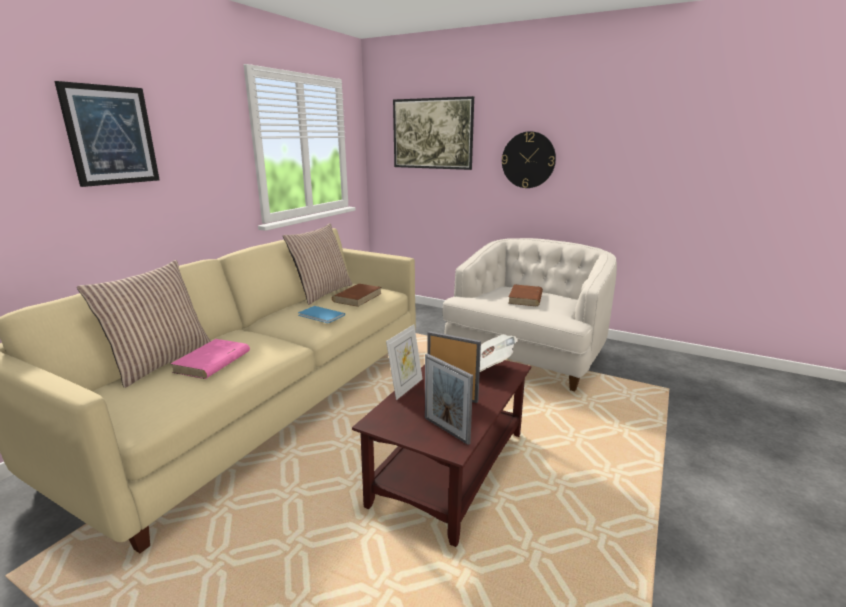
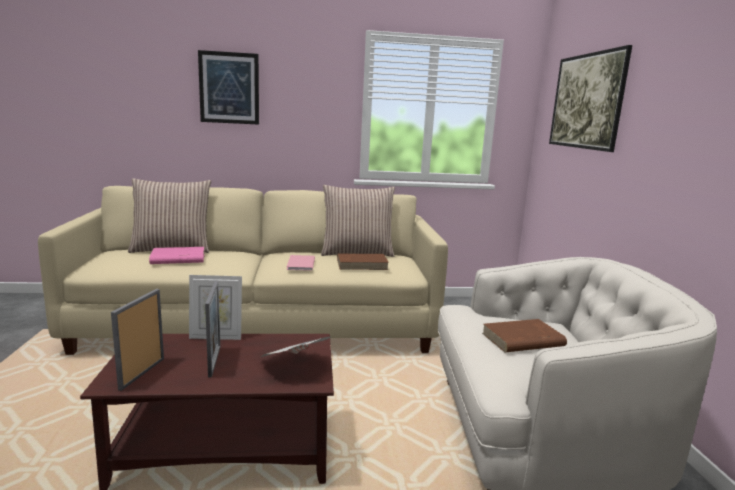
camera: 55 degrees right, 5 degrees down
blue book [298,306,345,323] -> pink book [286,255,315,271]
wall clock [502,131,556,188] -> none

